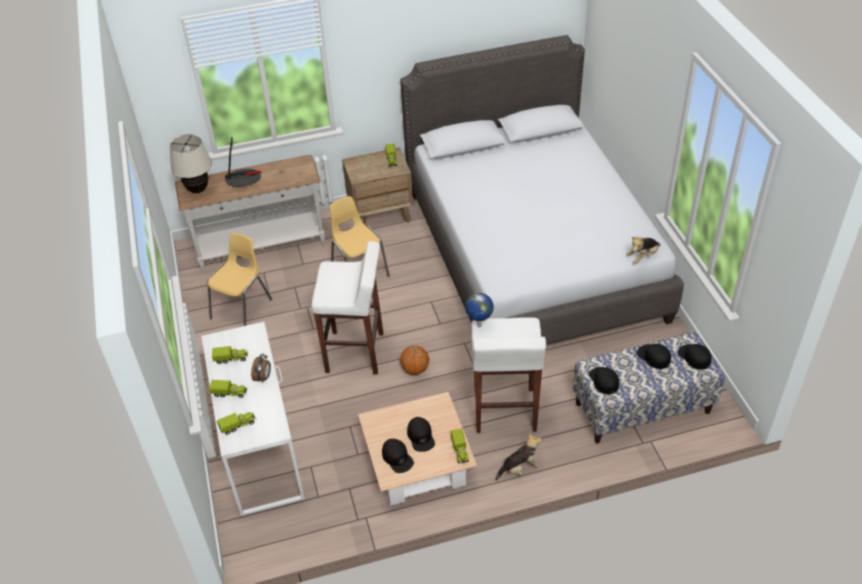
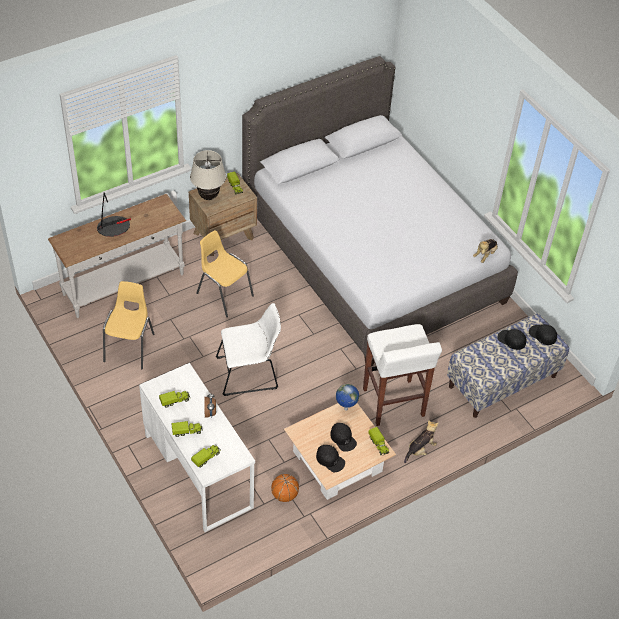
camera: 20 degrees left, 5 degrees up
beige table lamp [169,134,212,193] -> beige table lamp moved to [190,150,226,200]
white stool [311,241,383,375] -> white chair [216,303,281,396]
basketball [400,345,429,375] -> basketball moved to [271,474,299,502]
globe [465,293,494,327] -> globe moved to [336,384,359,411]
black cap [589,367,619,394] -> none

